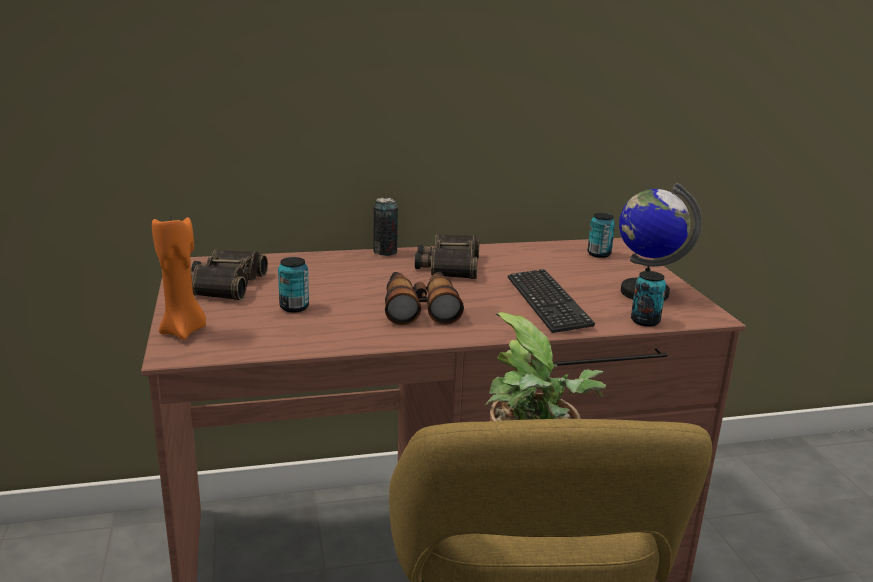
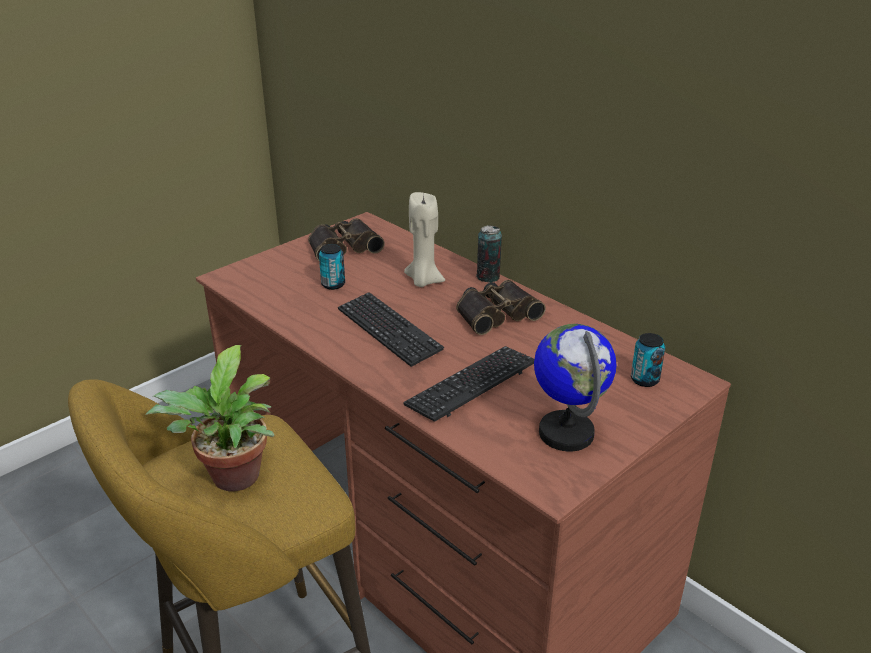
camera: 60 degrees right, 10 degrees up
orange candle [152,216,206,340] -> none
binoculars [385,272,464,325] -> keyboard [338,292,444,367]
can [631,271,666,327] -> none
none -> beige candle [404,192,445,287]

